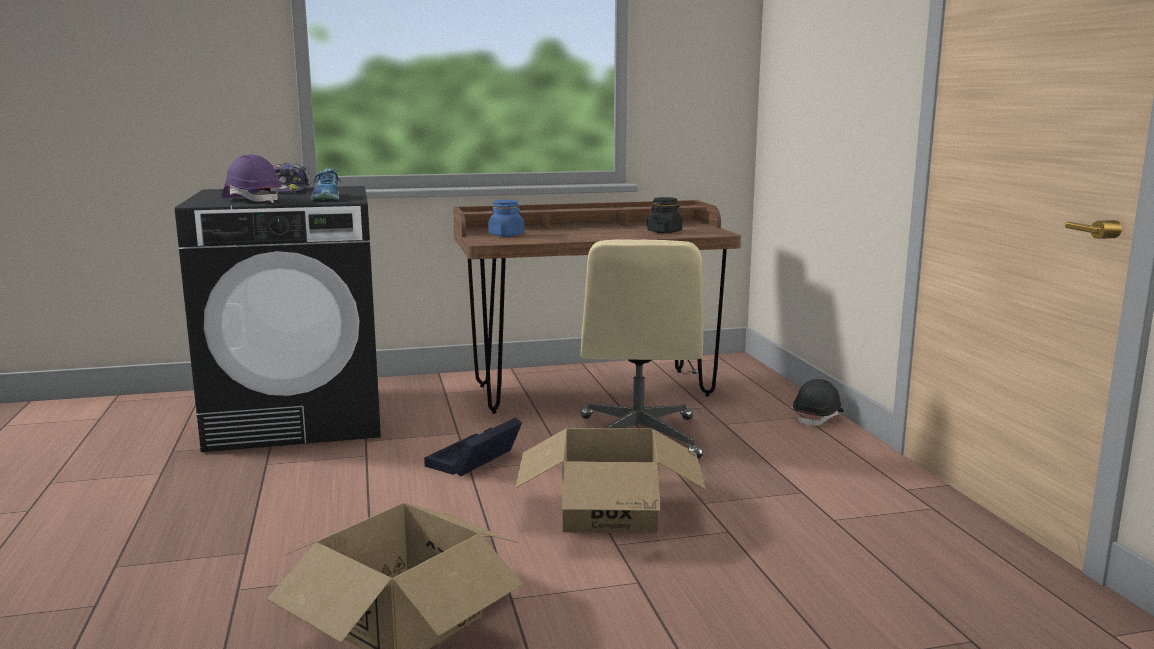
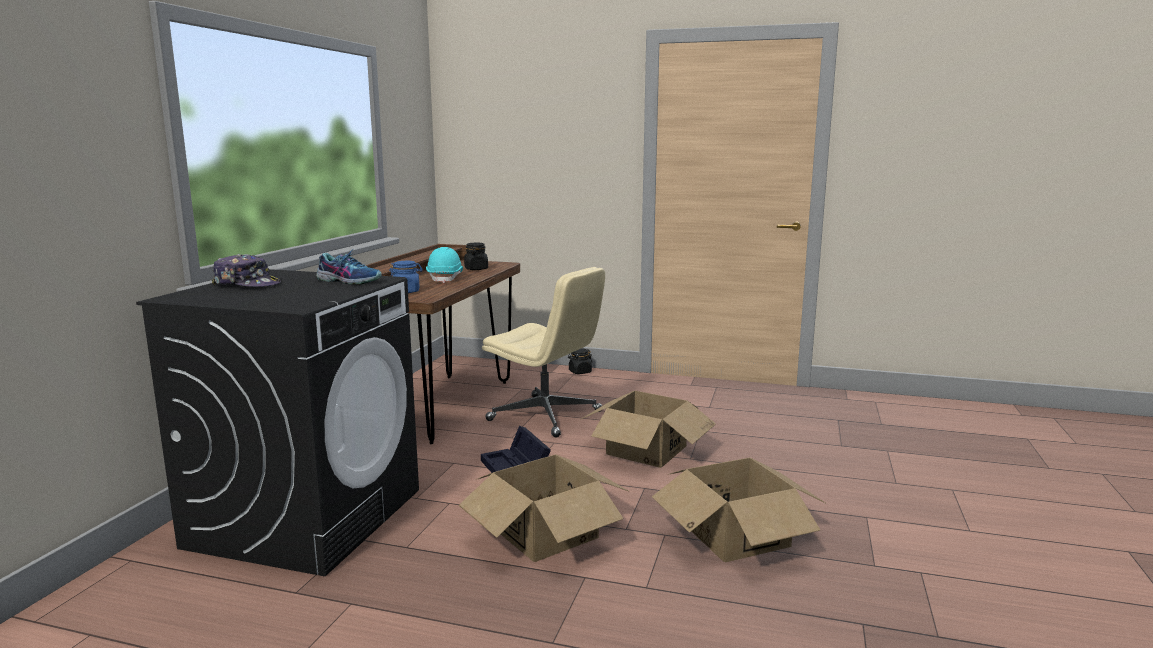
camera: 60 degrees left, 0 degrees up
purple hard hat [221,155,282,203] -> none
black hard hat [793,379,844,427] -> black jar [568,348,592,374]
none -> turquoise hard hat [426,247,463,283]
none -> cardboard box [459,455,628,562]

